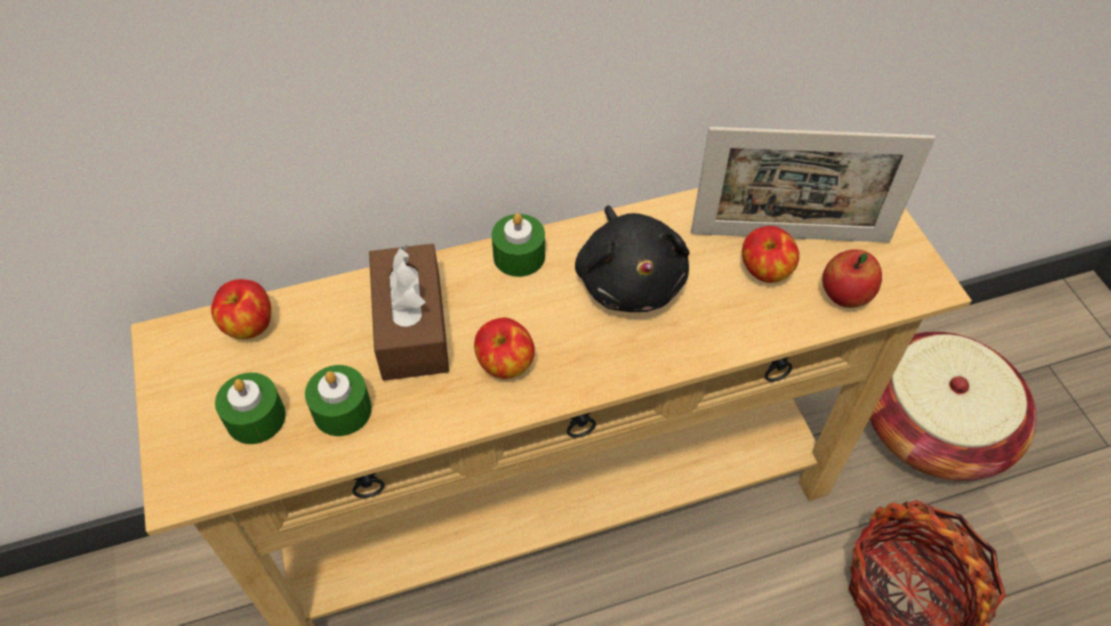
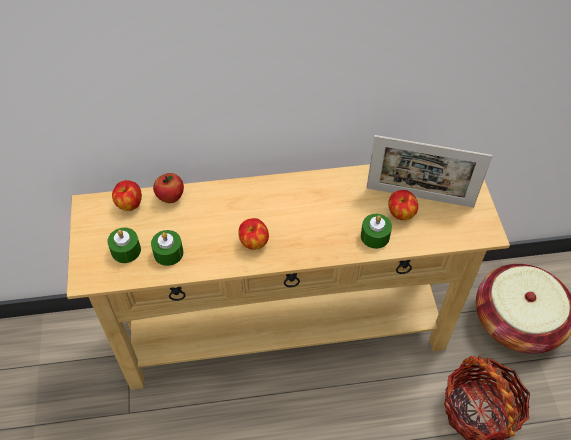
camera: 10 degrees right, 0 degrees up
brown tissue box [369,244,449,381] -> none
green candle [492,214,545,277] -> green candle moved to [361,214,392,249]
black plush toy [575,205,689,312] -> none
apple [822,249,882,308] -> apple moved to [153,173,184,203]

